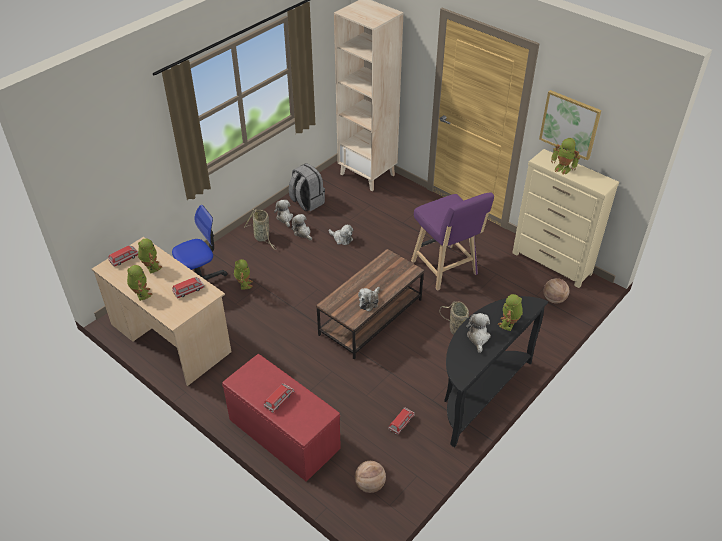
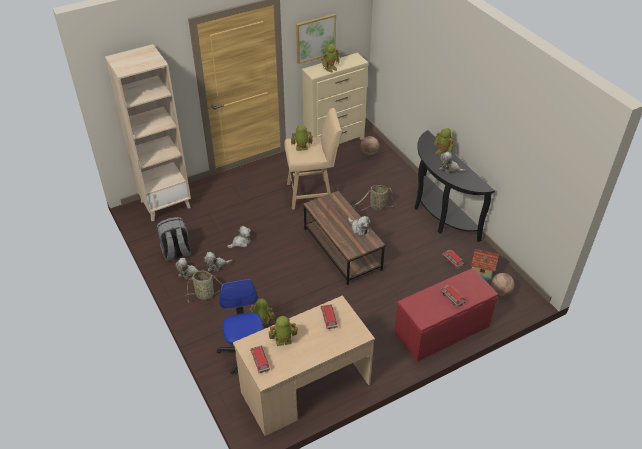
camera: 70 degrees left, 0 degrees up
toy robot [127,265,153,301] -> toy robot moved to [291,125,313,151]
purple stool [411,192,494,291] -> beige stool [284,108,342,210]
none -> toy house [471,249,499,281]

